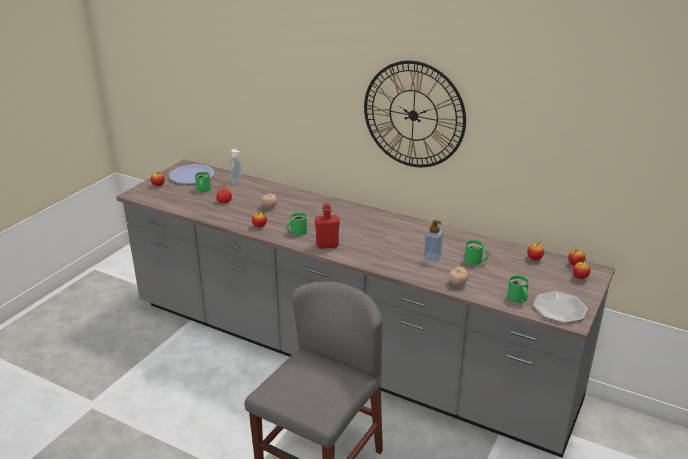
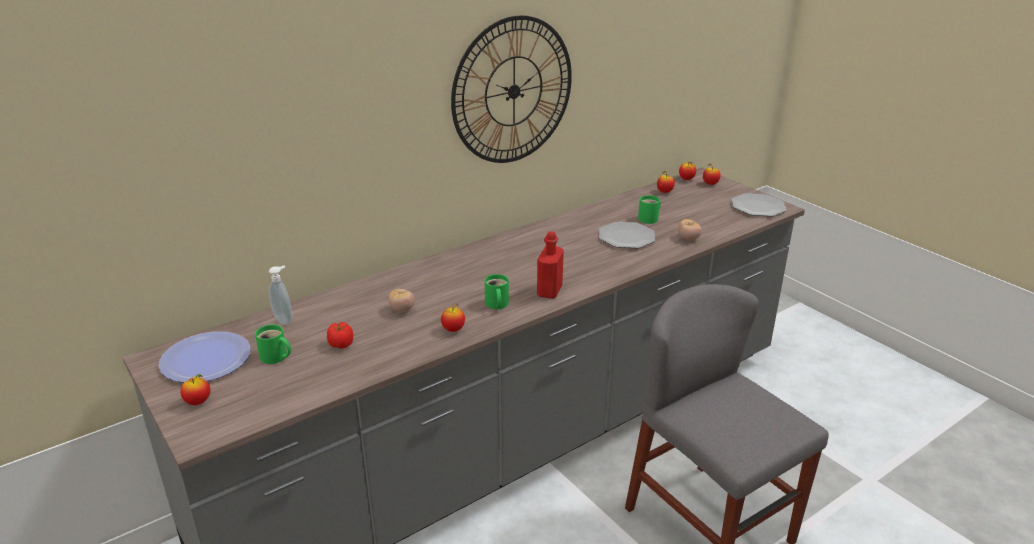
camera: 65 degrees left, 0 degrees up
soap dispenser [424,220,443,262] -> plate [599,222,655,249]
green mug [507,275,529,303] -> none

